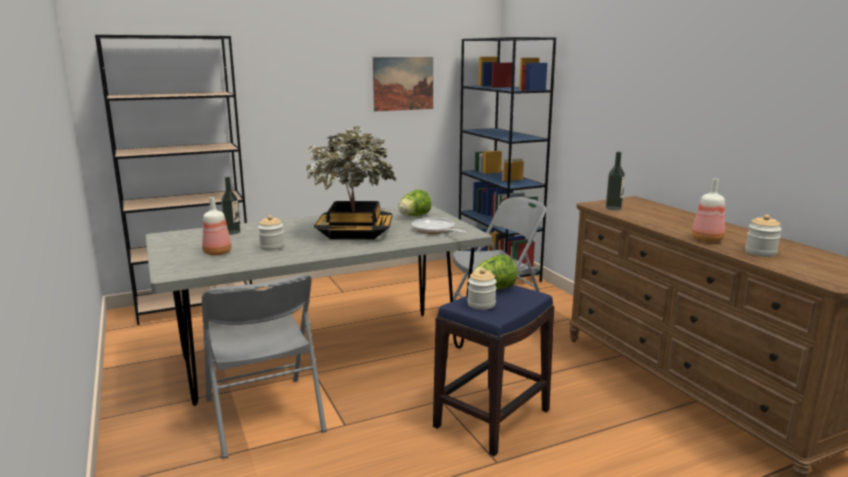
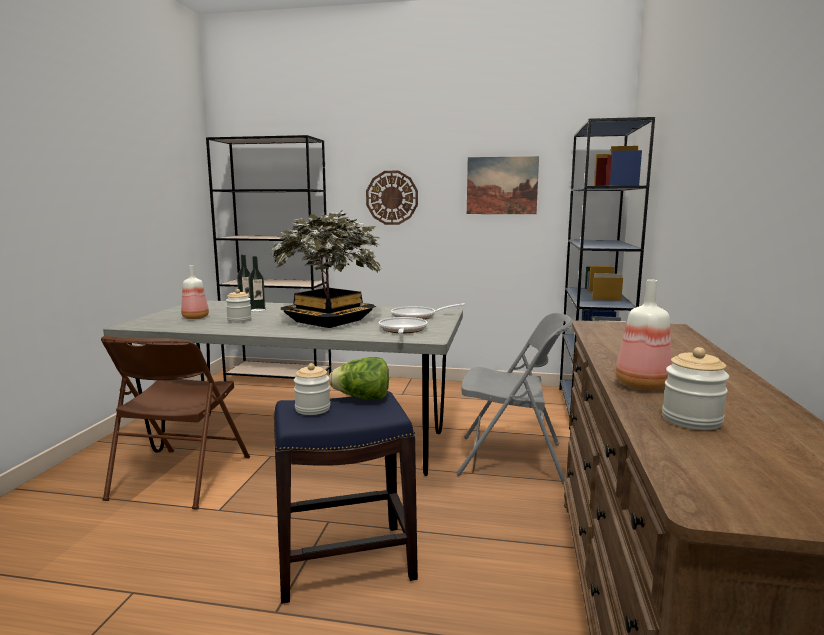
camera: 35 degrees right, 5 degrees down
grey chair [202,274,327,459] -> brown chair [101,336,250,510]
lettuce [398,190,432,216] -> frying pan [391,303,465,320]
bottle [606,152,625,210] -> bottle moved to [248,256,265,312]
none -> wall clock [366,171,418,225]

